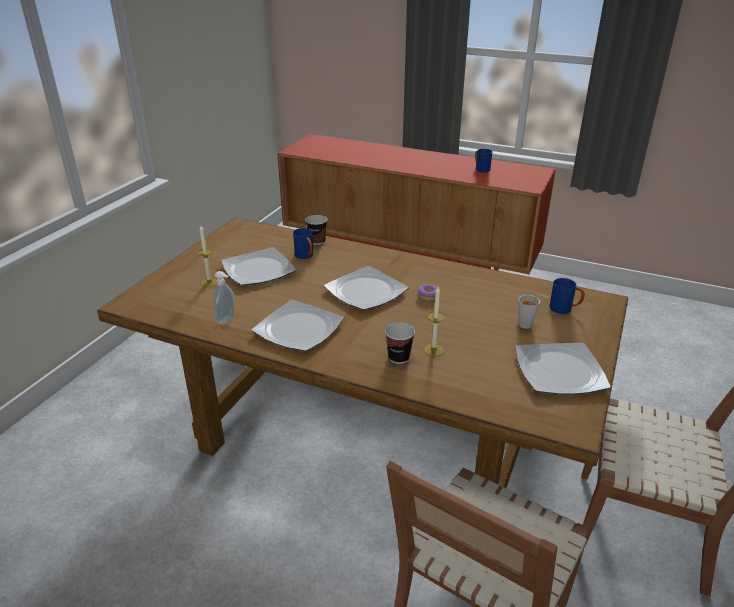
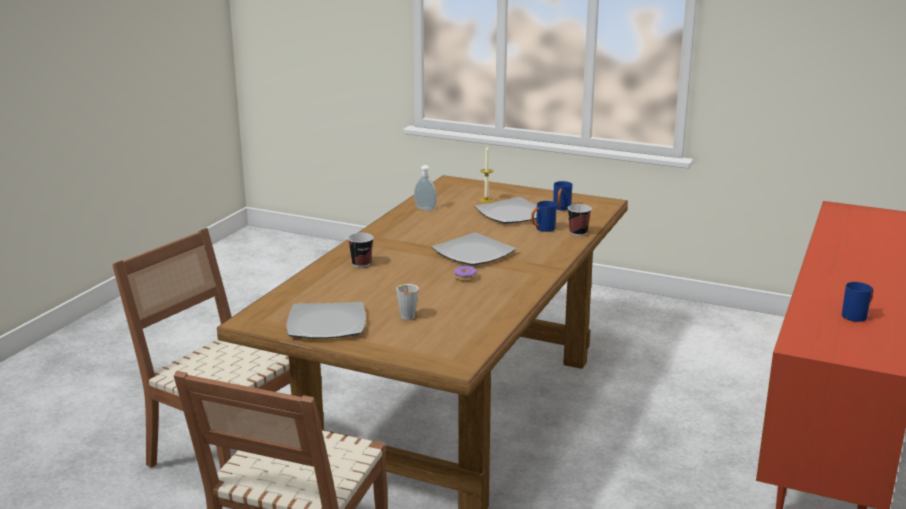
camera: 90 degrees right, 10 degrees down
plate [252,300,344,351] -> none
candle [424,286,445,357] -> none
blue mug [549,278,585,314] -> blue mug moved to [553,181,572,211]

